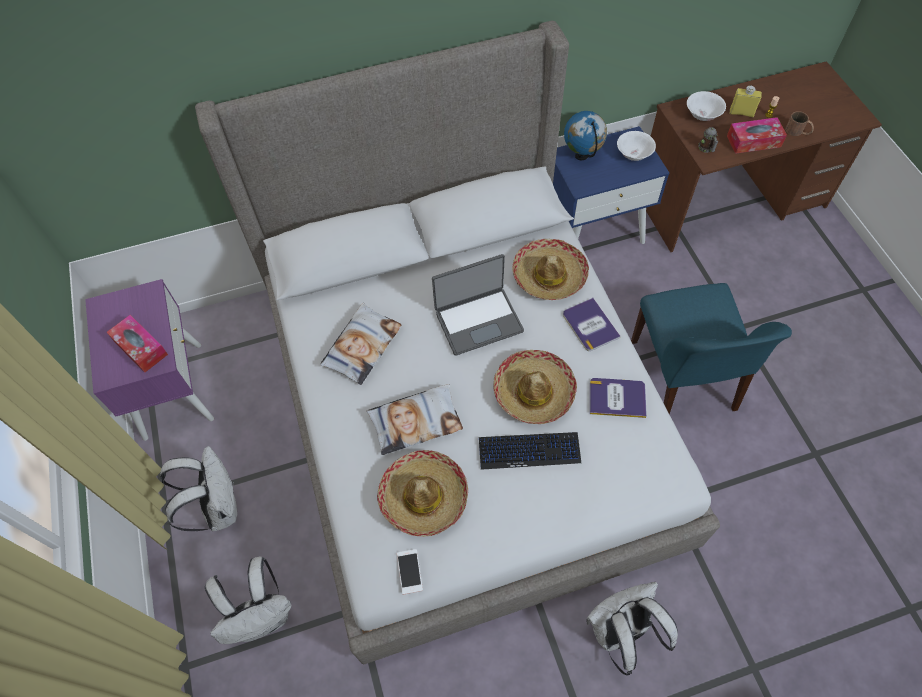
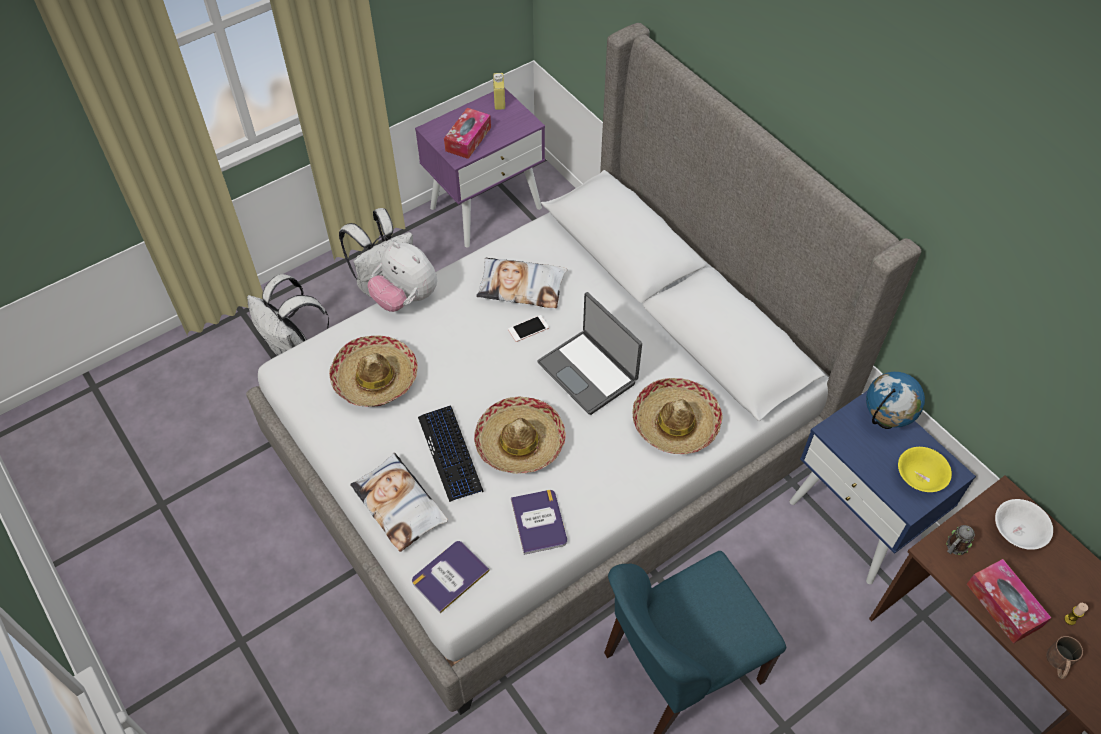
camera: 70 degrees right, 5 degrees down
pillow [367,384,463,455] -> pillow moved to [350,453,448,552]
phone [397,549,423,594] -> phone moved to [508,315,549,342]
book [563,298,621,351] -> book moved to [412,541,490,613]
white backpack [586,582,678,676] -> none
white bowl [617,131,656,161] -> yellow bowl [898,447,952,492]
yellow bottle [730,85,762,117] -> yellow bottle moved to [493,73,505,110]
none -> plush toy [367,242,437,312]

